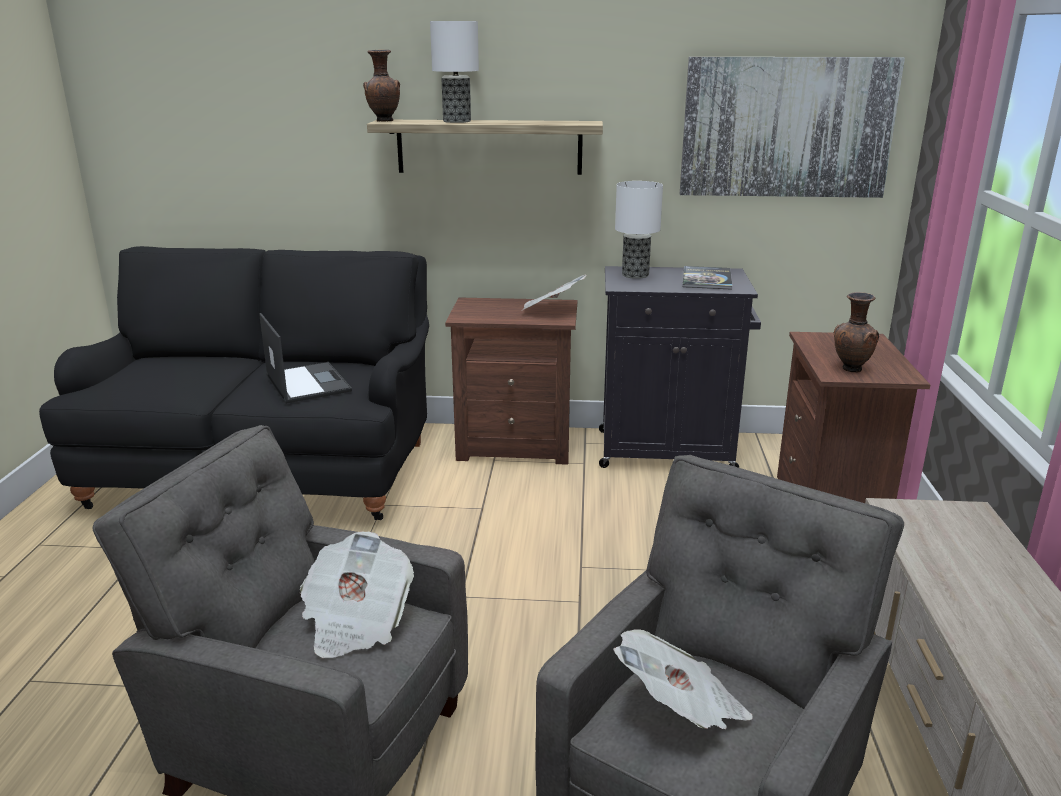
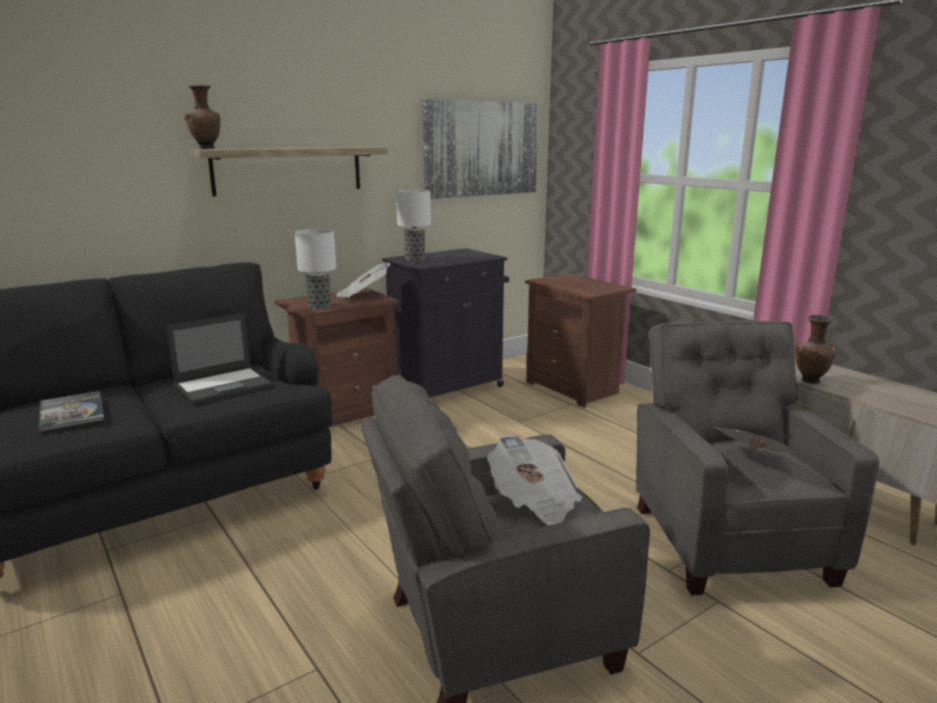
camera: 40 degrees left, 5 degrees down
laptop [259,313,352,404] -> laptop turned 120 degrees clockwise [166,313,273,404]
table lamp [430,21,479,123] -> table lamp moved to [295,229,336,310]
book [683,266,732,290] -> book moved to [39,391,104,432]
brown vase [834,292,879,373] -> brown vase moved to [795,315,836,384]

